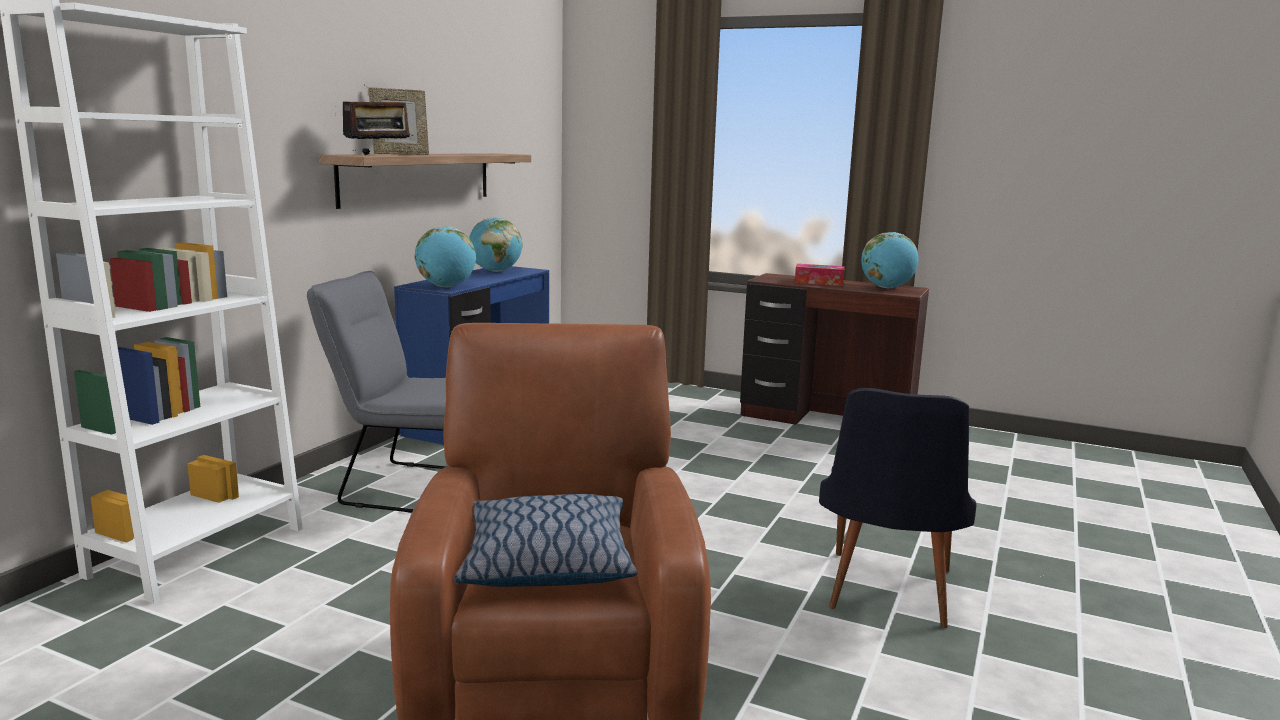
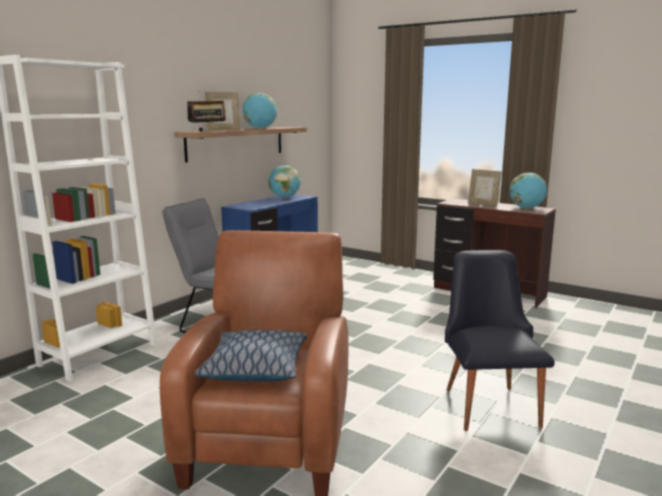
camera: 10 degrees right, 0 degrees up
globe [415,226,476,287] -> globe moved to [242,93,277,129]
tissue box [795,264,845,286] -> picture frame [468,169,502,207]
black chair [819,388,976,628] -> black chair turned 150 degrees clockwise [445,250,555,431]

